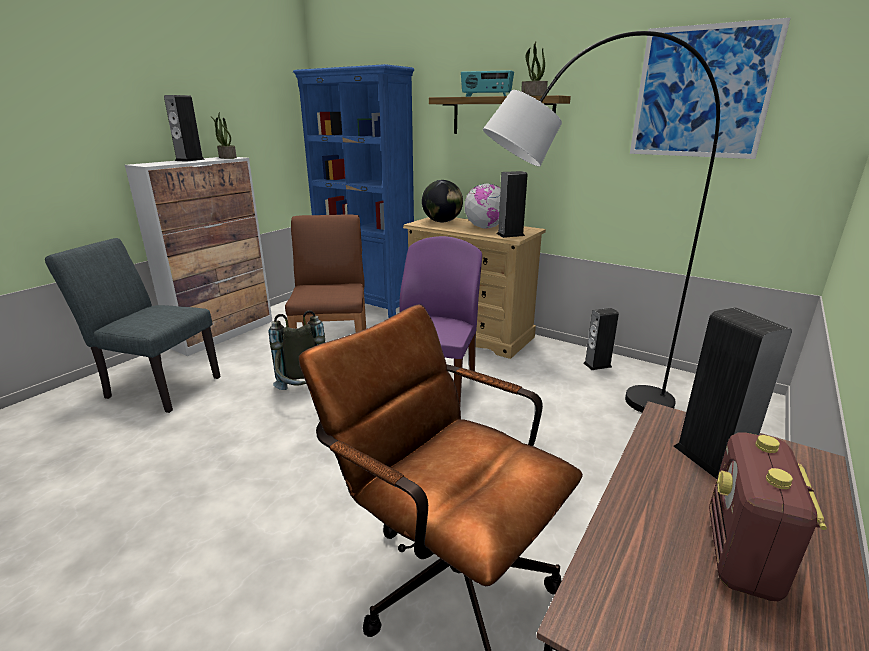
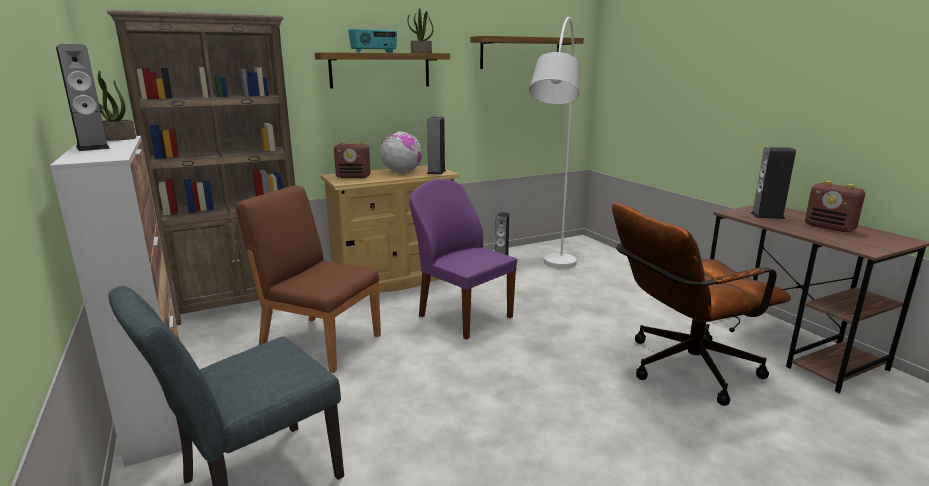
camera: 60 degrees left, 5 degrees down
grey backpack [269,310,325,390] -> none
blue bookcase [293,64,414,318] -> brown bookcase [107,10,295,325]
globe [422,180,463,222] -> radio [334,142,370,178]
black floor lamp [483,31,720,412] -> white floor lamp [529,17,580,269]
picture [630,18,790,159] -> shelf [470,36,584,69]

